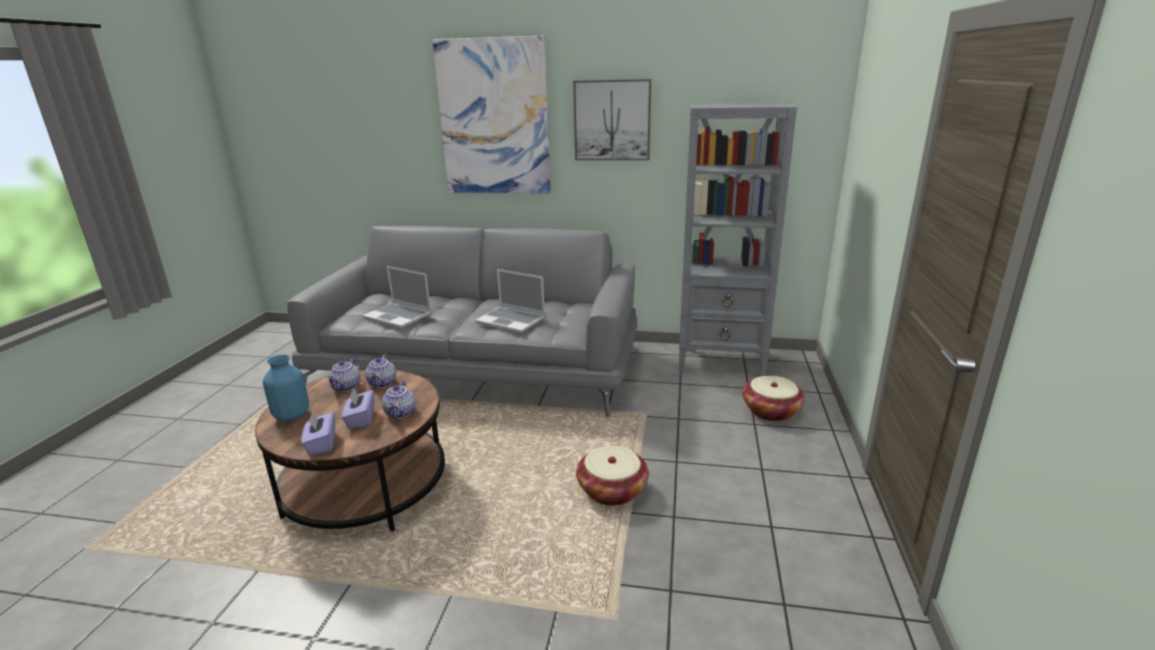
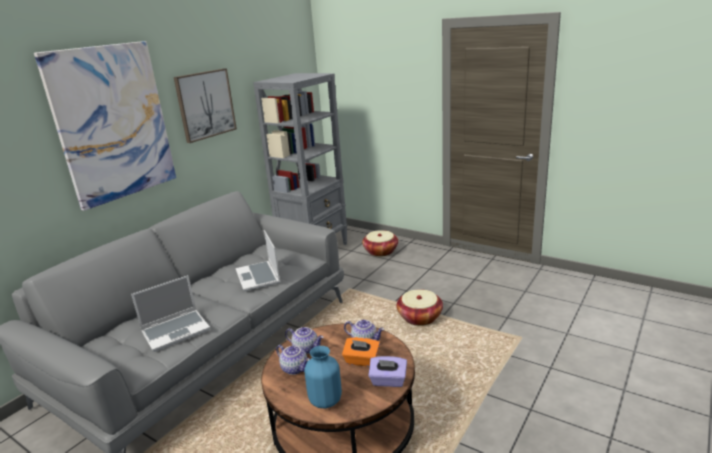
camera: 65 degrees left, 0 degrees up
purple tissue box [342,388,375,429] -> orange tissue box [342,337,380,367]
laptop [475,269,545,333] -> laptop turned 105 degrees clockwise [235,230,280,291]

